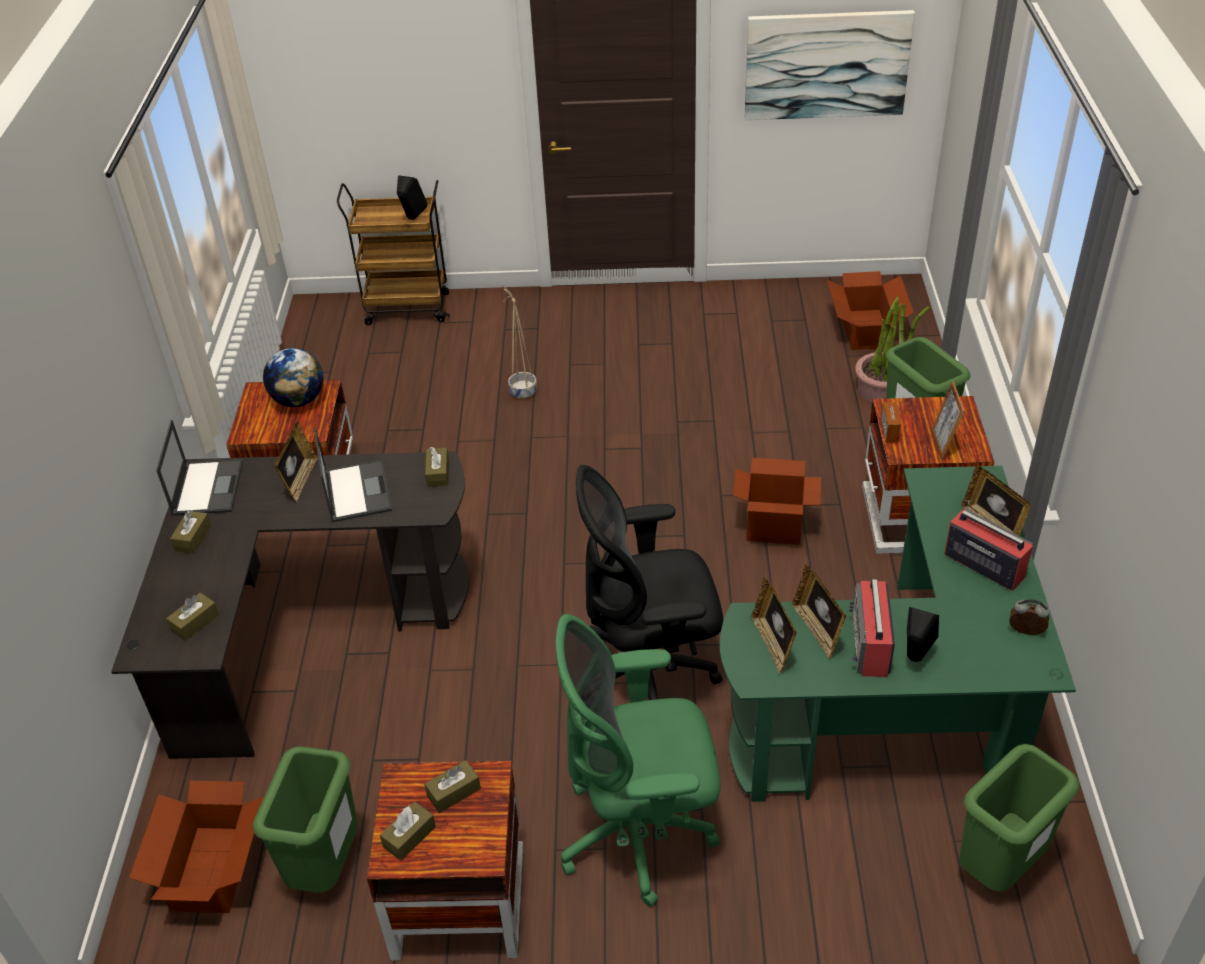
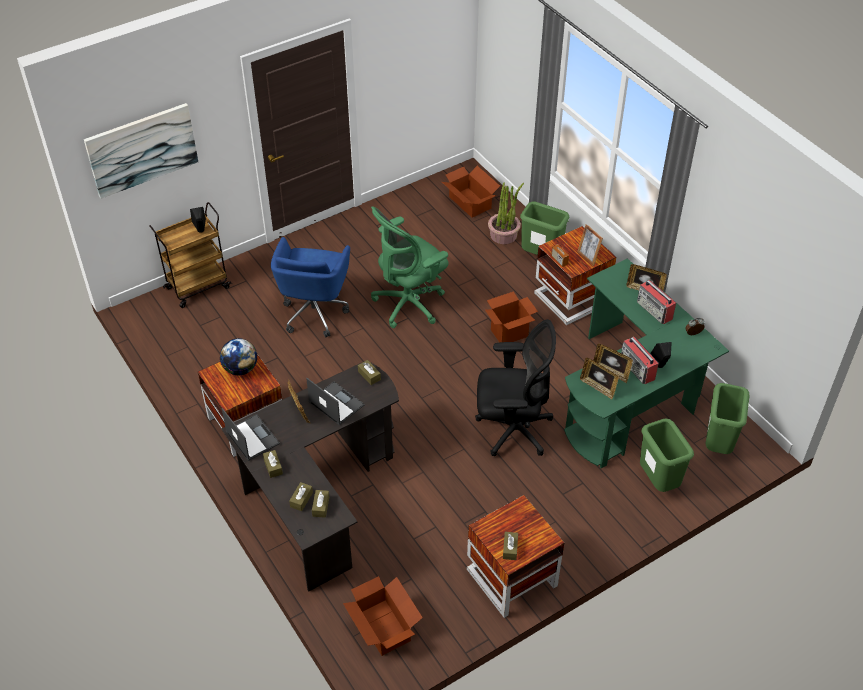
camera: 35 degrees left, 5 degrees up
green trash can [253,746,358,893] -> green trash can moved to [640,418,694,492]
brown tissue box [424,760,481,813] -> brown tissue box moved to [289,482,313,511]
beige planter [502,285,537,399] -> blue office chair [271,237,350,338]
green office chair [556,614,721,907] -> green office chair moved to [371,206,448,328]
black office chair [576,465,723,700] -> black office chair turned 135 degrees counterclockwise [475,319,556,456]
picture [745,10,915,120] -> picture moved to [84,103,198,199]
radio [944,500,1033,591] -> radio turned 135 degrees counterclockwise [637,280,676,324]

